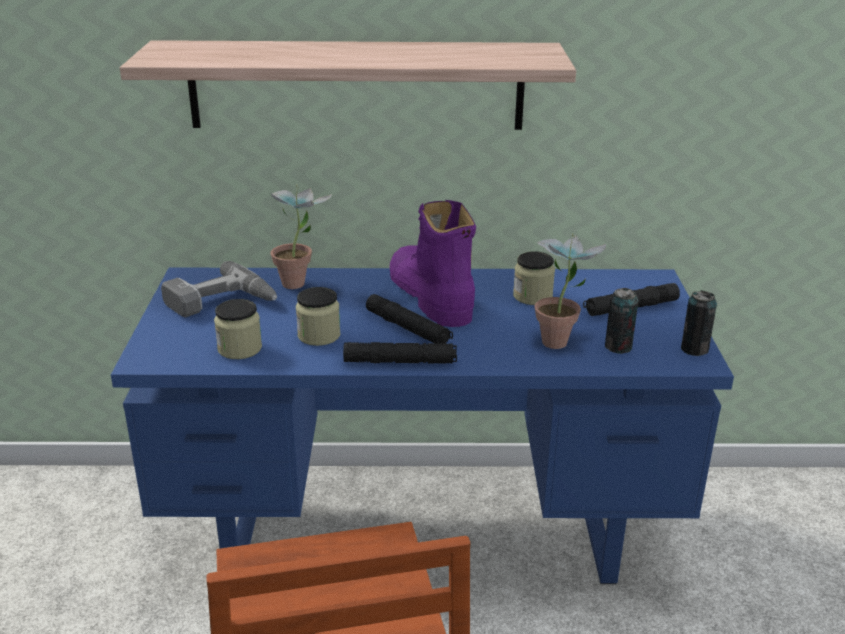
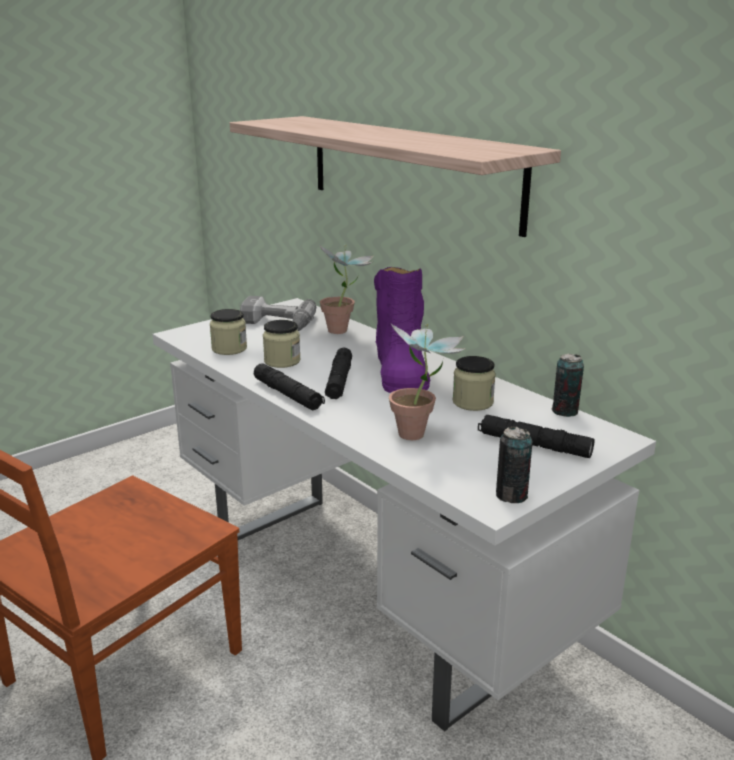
camera: 50 degrees right, 5 degrees down
blue desk [111,267,734,584] -> white desk [152,298,656,731]
purple boot [390,200,476,327] -> purple boot turned 150 degrees clockwise [374,267,430,393]
can [605,288,638,354] -> can moved to [552,353,584,417]

